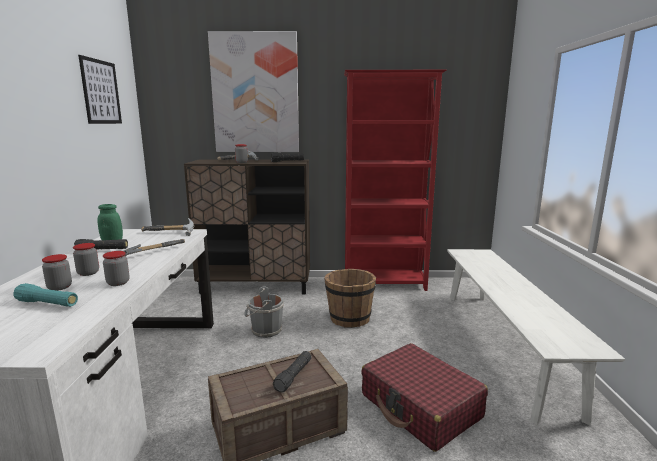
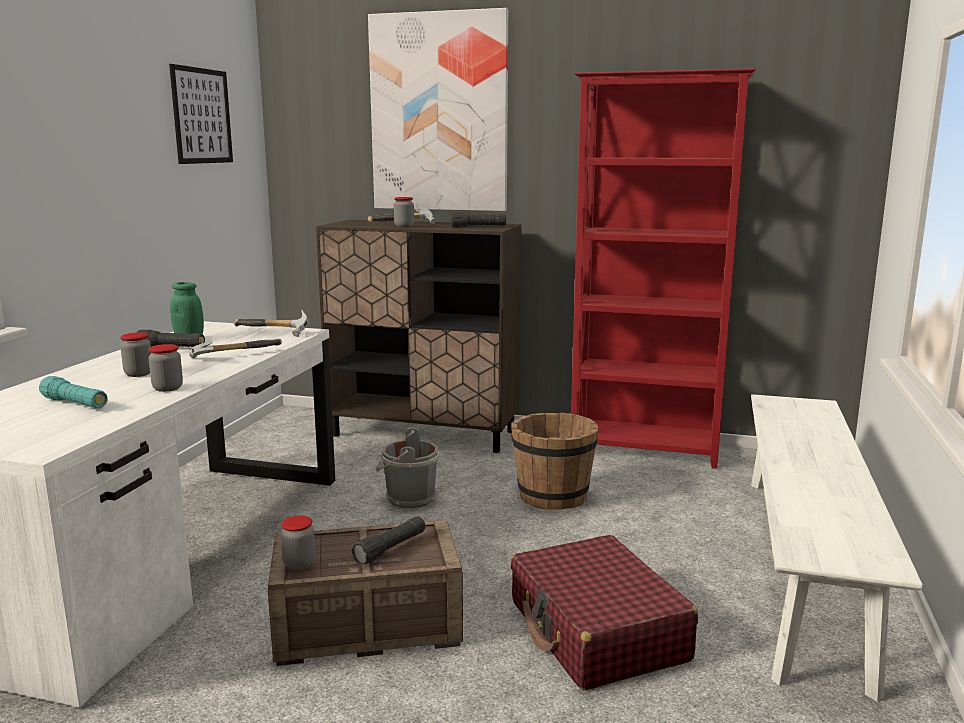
camera: 15 degrees right, 0 degrees up
jar [42,254,72,291] -> jar moved to [281,516,315,570]

